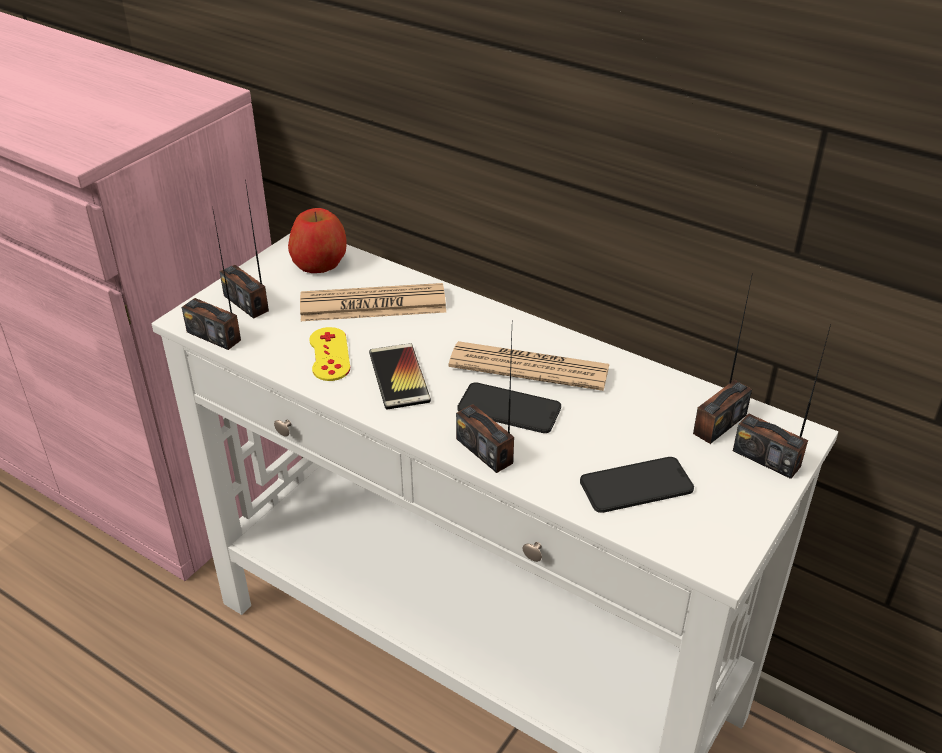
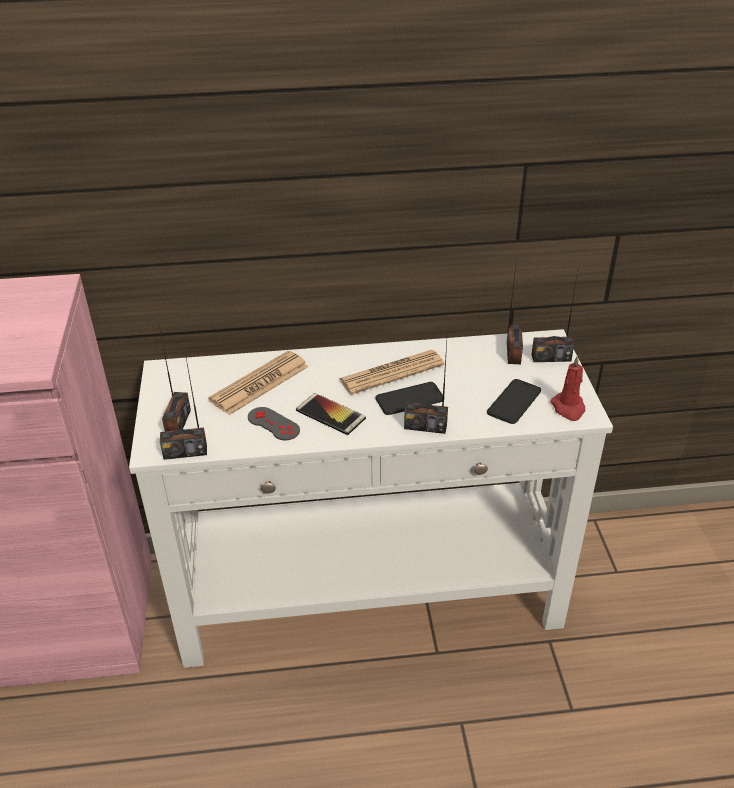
camera: 40 degrees left, 0 degrees up
radio [219,180,269,319] -> radio turned 90 degrees counterclockwise [158,322,191,431]
apple [288,208,347,273] -> none
yellow game controller [309,327,350,381] -> grey game controller [248,407,300,440]
none -> red candle [550,355,585,421]

